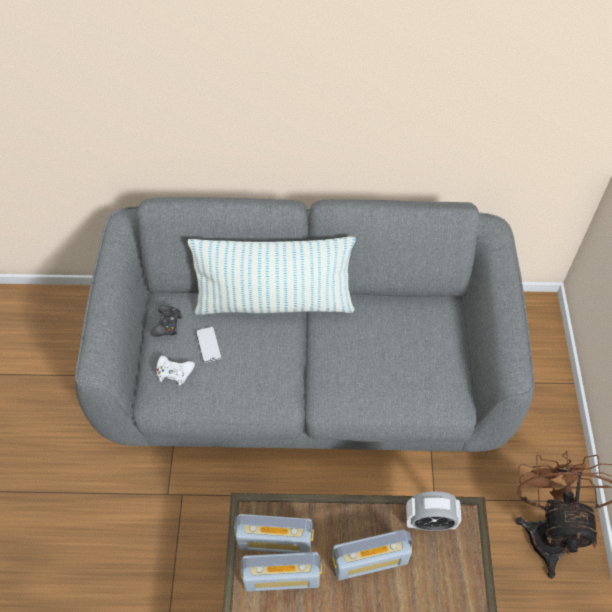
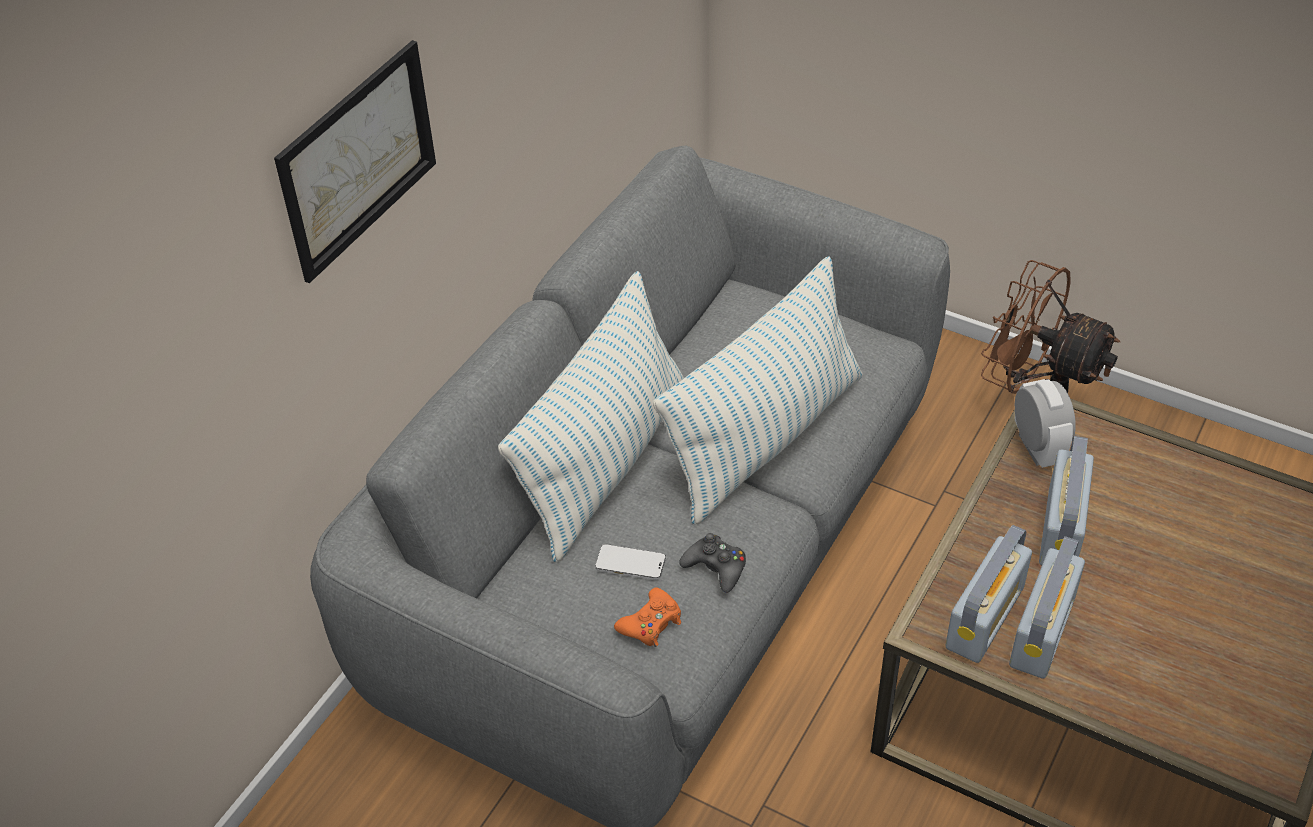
camera: 60 degrees left, 10 degrees down
black game controller [151,305,183,336] -> black game controller moved to [679,533,746,593]
white game controller [156,356,195,386] -> orange game controller [614,587,681,647]
alarm clock [406,491,461,531] -> alarm clock turned 45 degrees counterclockwise [1015,379,1076,468]
none -> picture [274,40,436,283]
none -> pillow [653,256,862,525]

